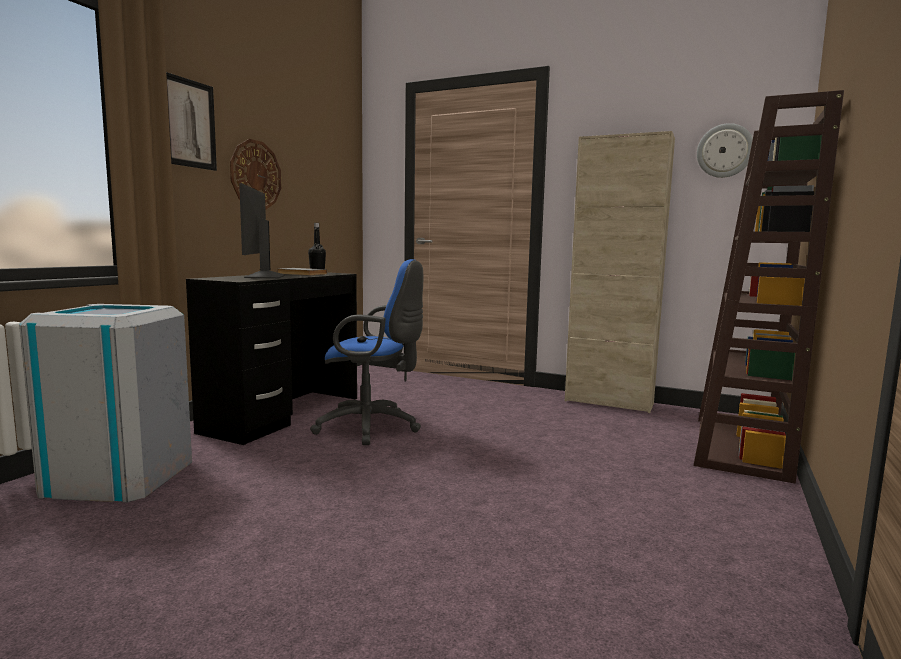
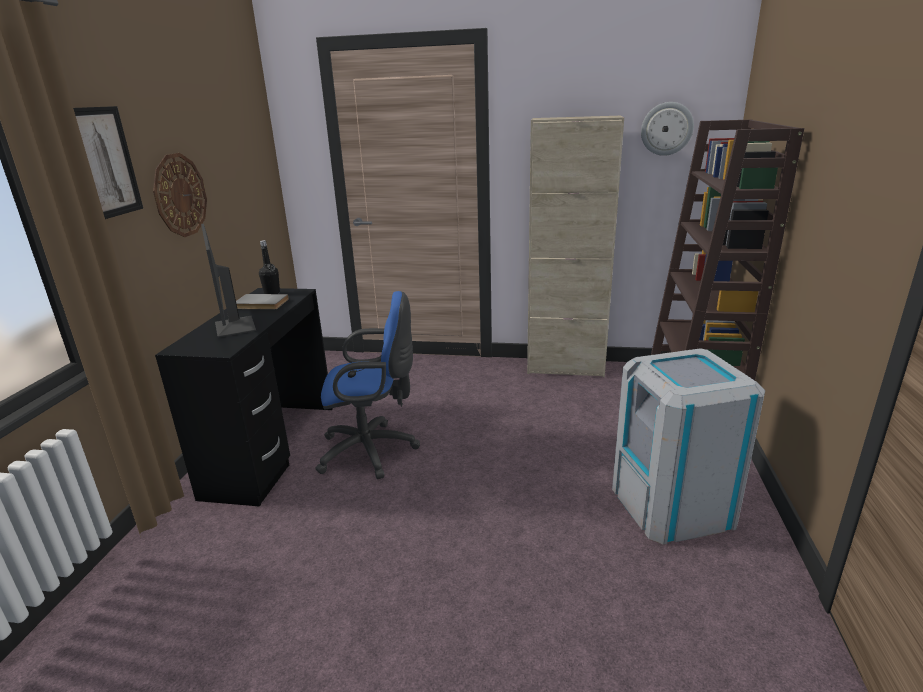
camera: 15 degrees left, 15 degrees up
grey trash can [19,304,192,503] -> grey trash can moved to [612,348,765,545]

